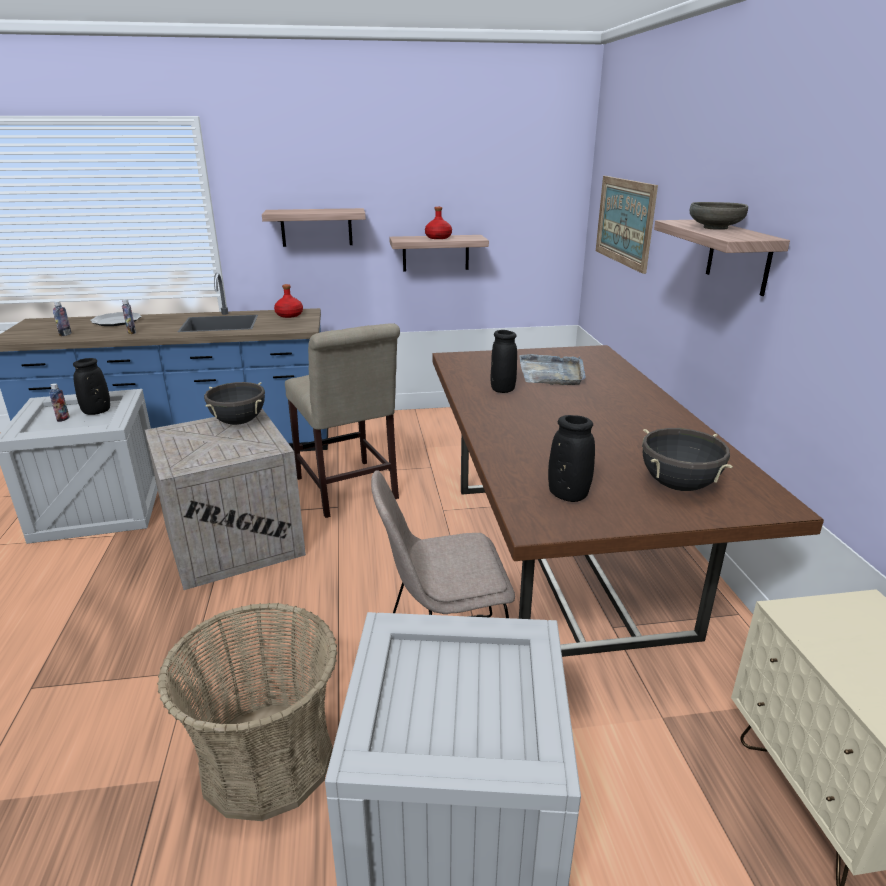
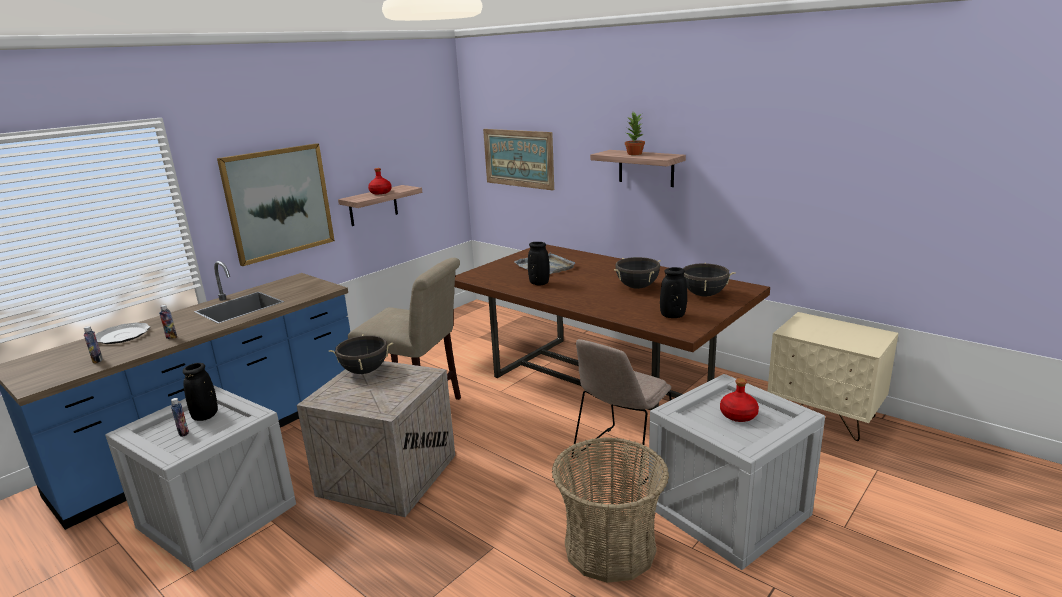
camera: 40 degrees left, 5 degrees down
shelf [262,208,366,247] -> picture [217,143,335,266]
red bottle [274,284,303,318] -> red bottle moved to [720,378,759,422]
grey bowl [690,202,748,230] -> potted plant [625,112,645,155]
none -> black cooking pot [614,257,661,289]

